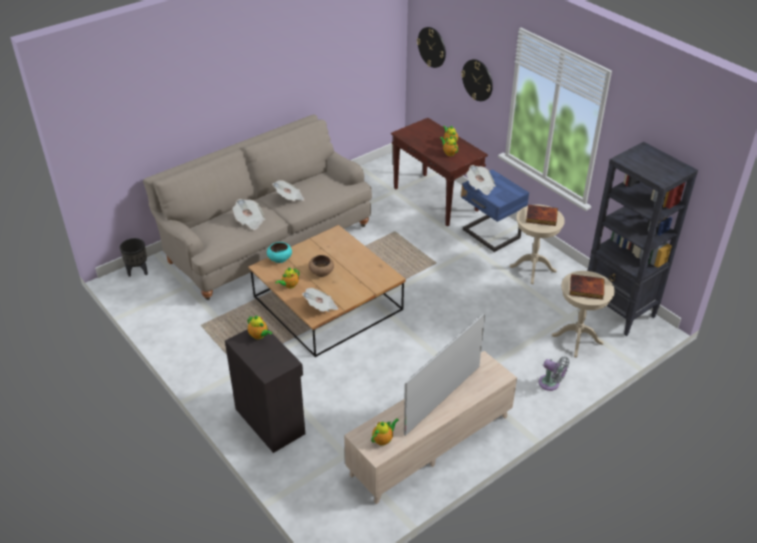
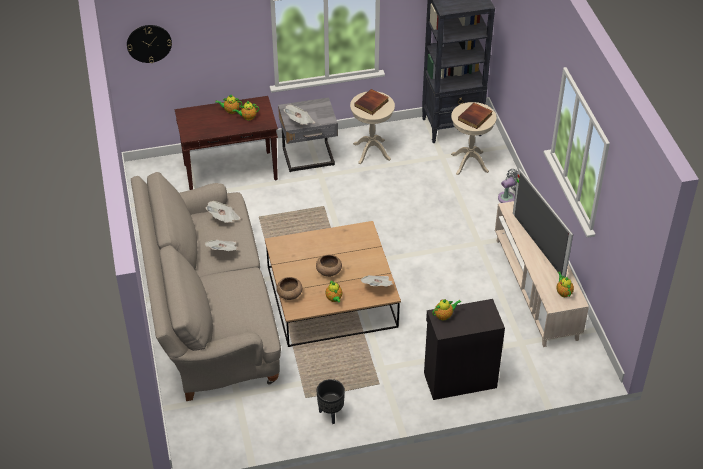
camera: 65 degrees left, 5 degrees up
black planter [120,238,148,277] -> black planter moved to [317,379,345,424]
newspaper [232,199,265,230] -> newspaper moved to [205,201,241,223]
turquoise bowl [267,242,292,263] -> brown bowl [276,277,303,300]
wall clock [461,59,493,101] -> none
blue nightstand [461,169,529,252] -> grey nightstand [278,97,338,172]

